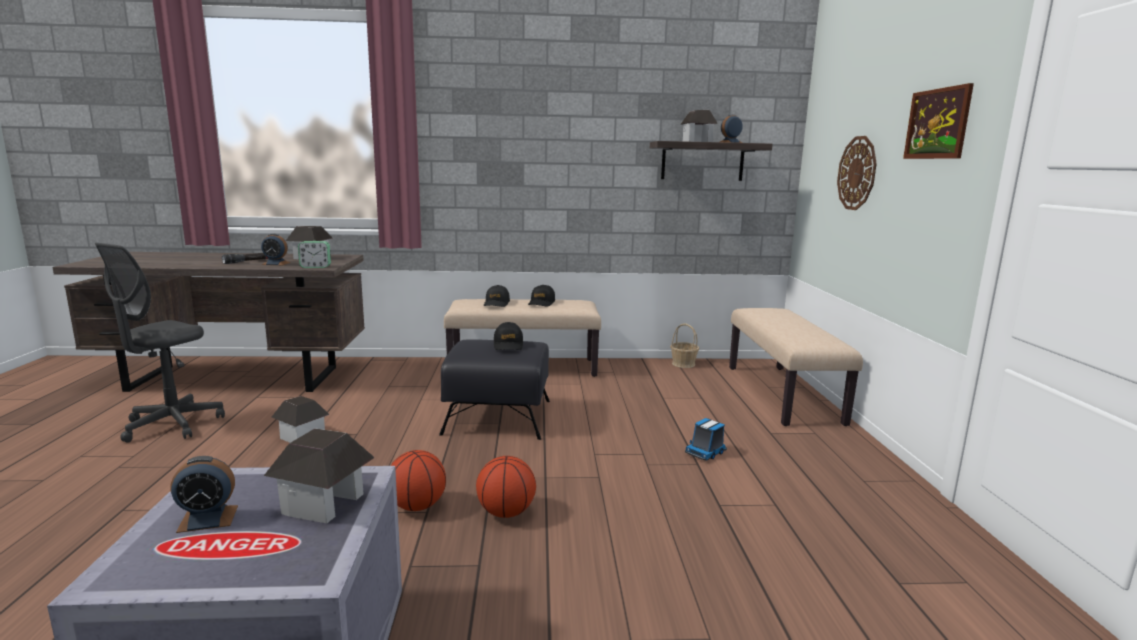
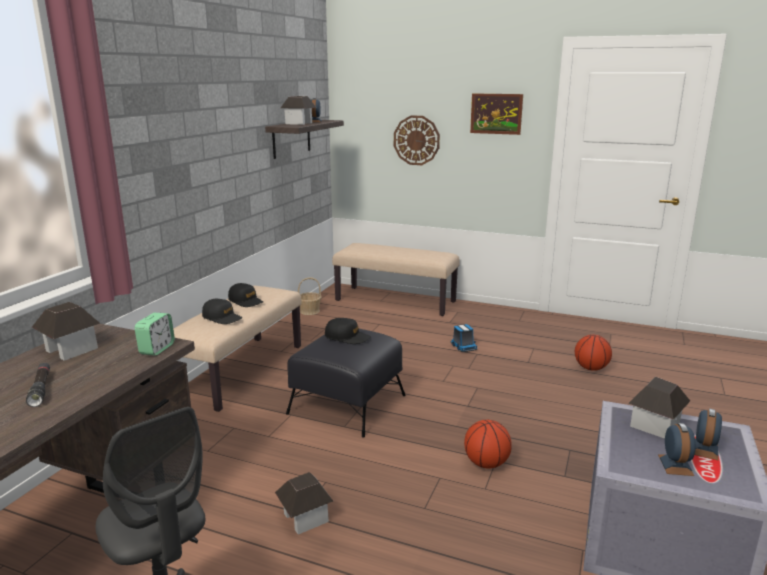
camera: 65 degrees left, 5 degrees up
alarm clock [261,234,290,265] -> alarm clock moved to [695,408,722,461]
basketball [476,456,536,518] -> basketball moved to [575,335,612,371]

